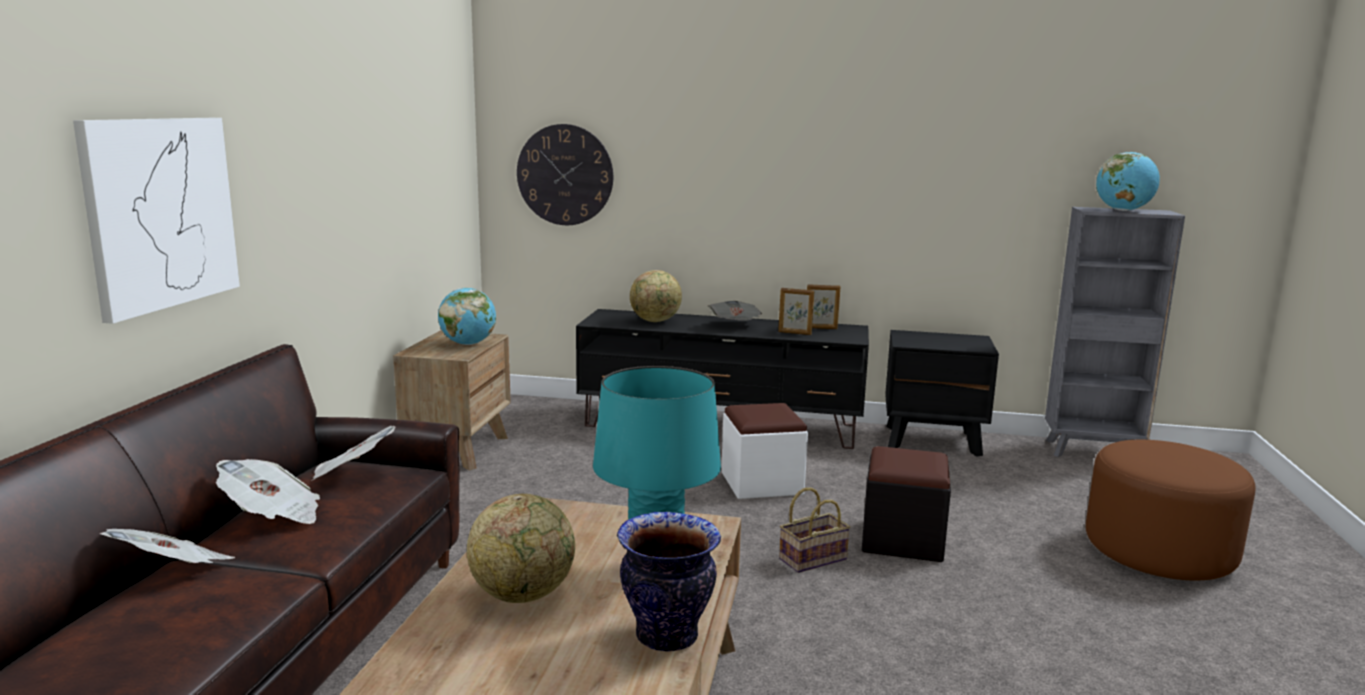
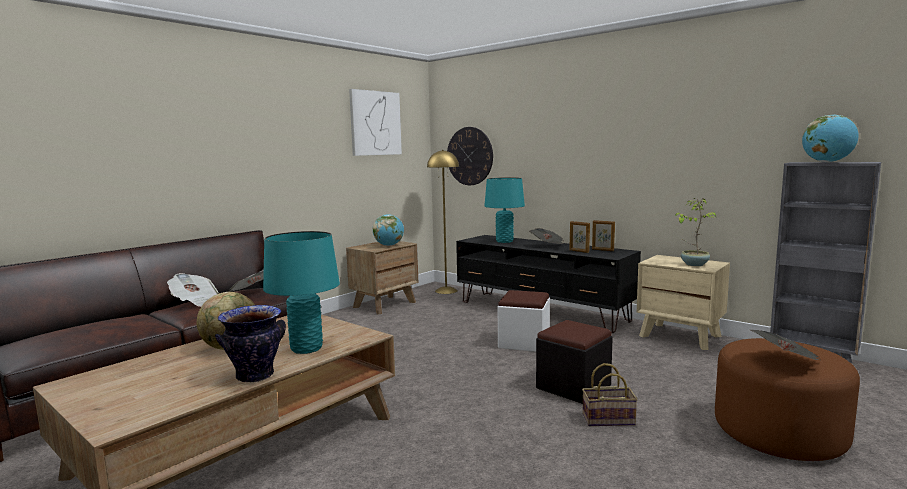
camera: 30 degrees right, 5 degrees down
picture [73,118,240,324] -> picture moved to [349,89,402,156]
newspaper [99,529,235,563] -> newspaper moved to [751,330,819,360]
globe [630,270,682,322] -> turquoise table lamp [484,177,525,243]
basket [779,487,850,573] -> basket moved to [582,363,638,426]
black nightstand [885,330,999,457] -> beige nightstand [637,255,730,350]
none -> yellow floor lamp [427,150,459,294]
none -> potted plant [675,198,716,266]

